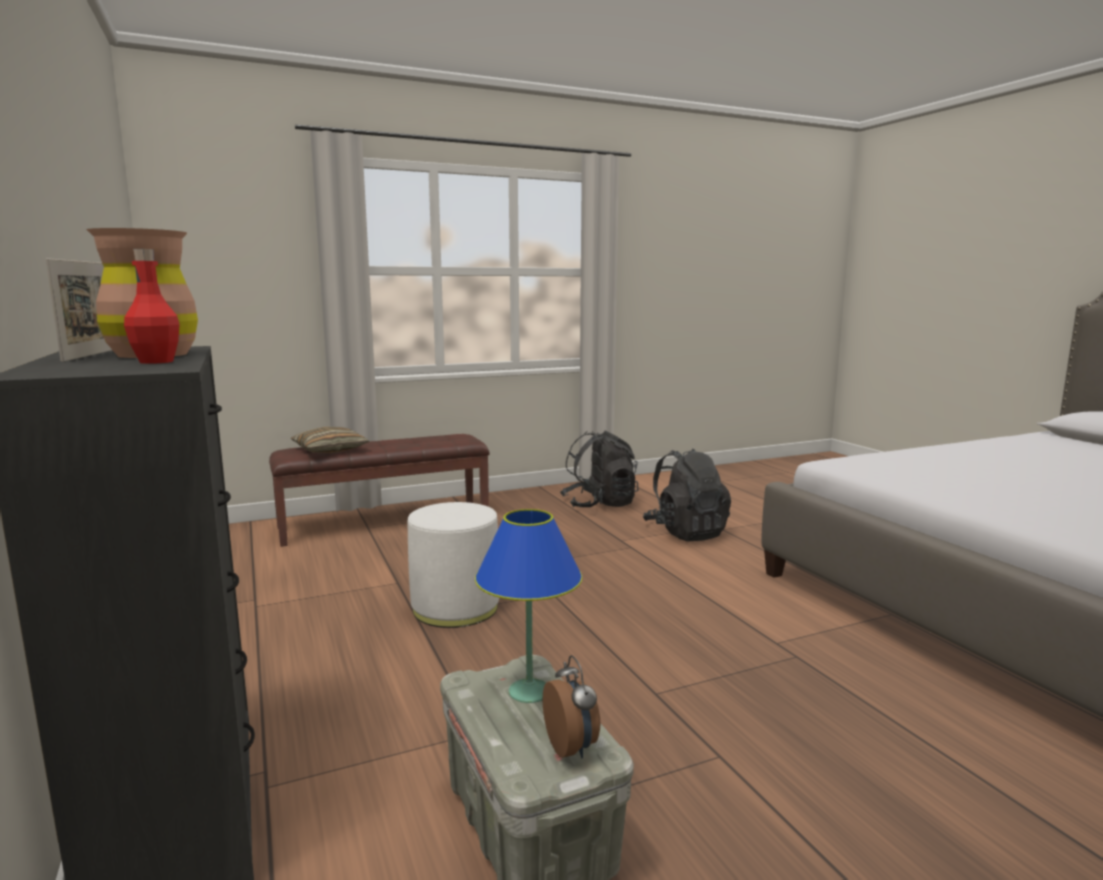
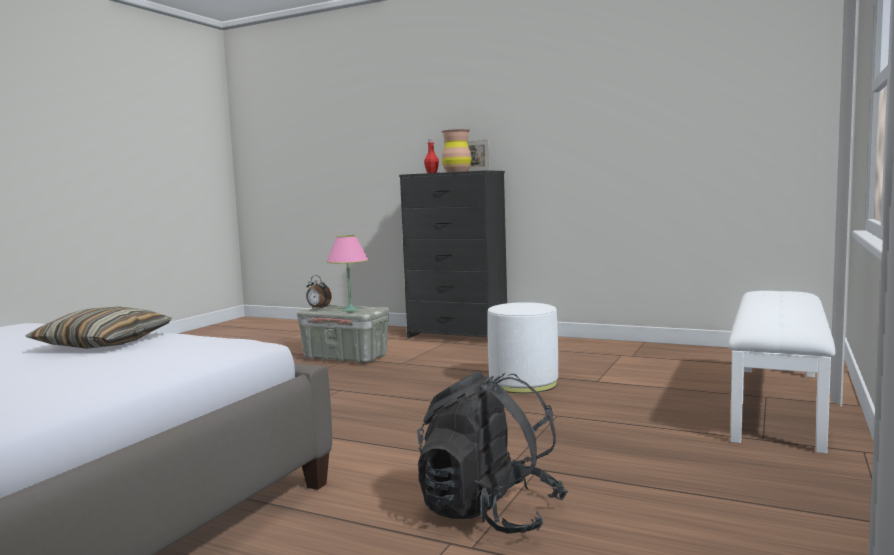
camera: 140 degrees right, 5 degrees down
brown bench [269,434,490,547] -> white bench [728,291,835,454]
pillow [291,427,370,453] -> pillow moved to [25,306,172,349]
blue table lamp [475,509,583,703] -> pink table lamp [326,235,369,311]
black backpack [560,431,638,507] -> none

